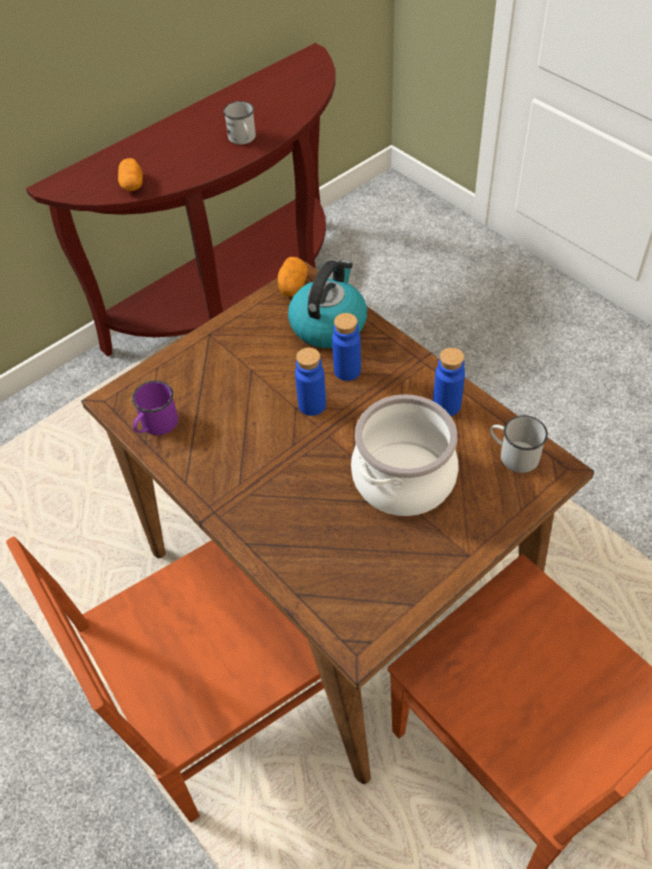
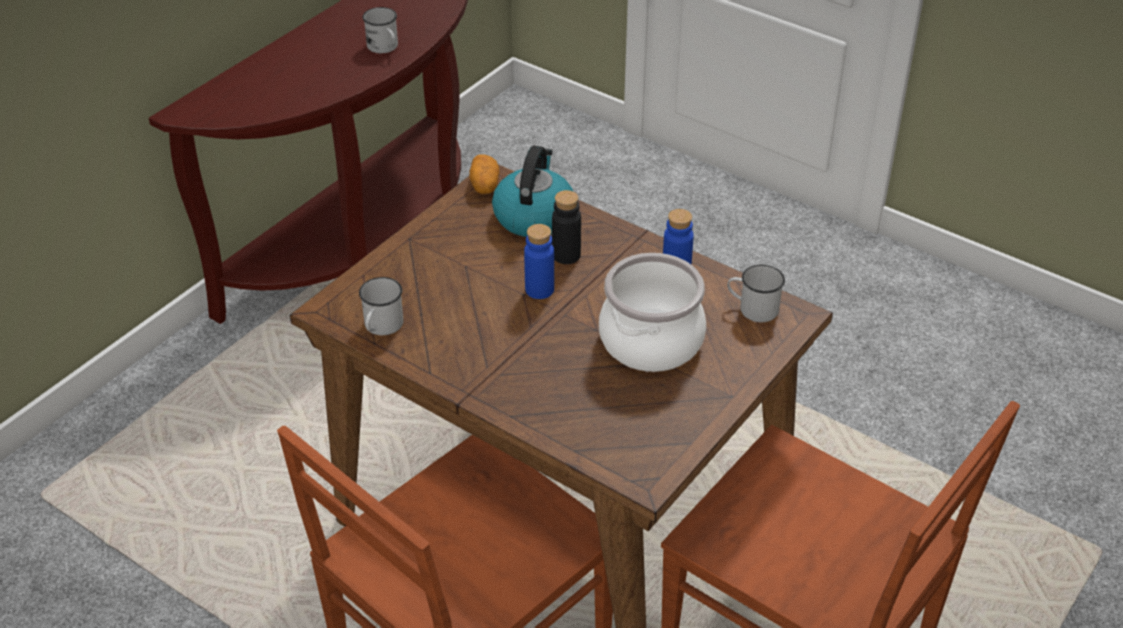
camera: 15 degrees left, 10 degrees down
potato [118,158,143,191] -> none
purple mug [132,380,178,435] -> white mug [359,277,404,335]
blue bottle [332,313,361,381] -> black bottle [552,190,581,264]

